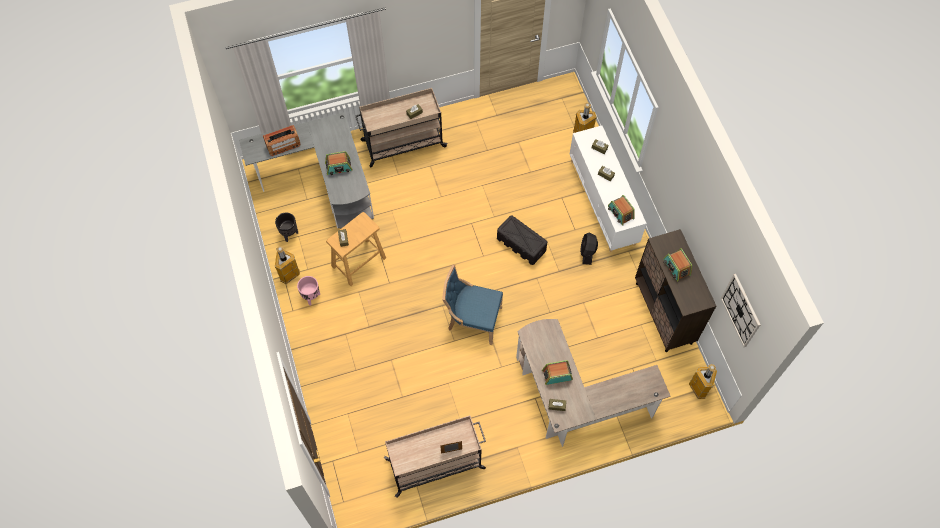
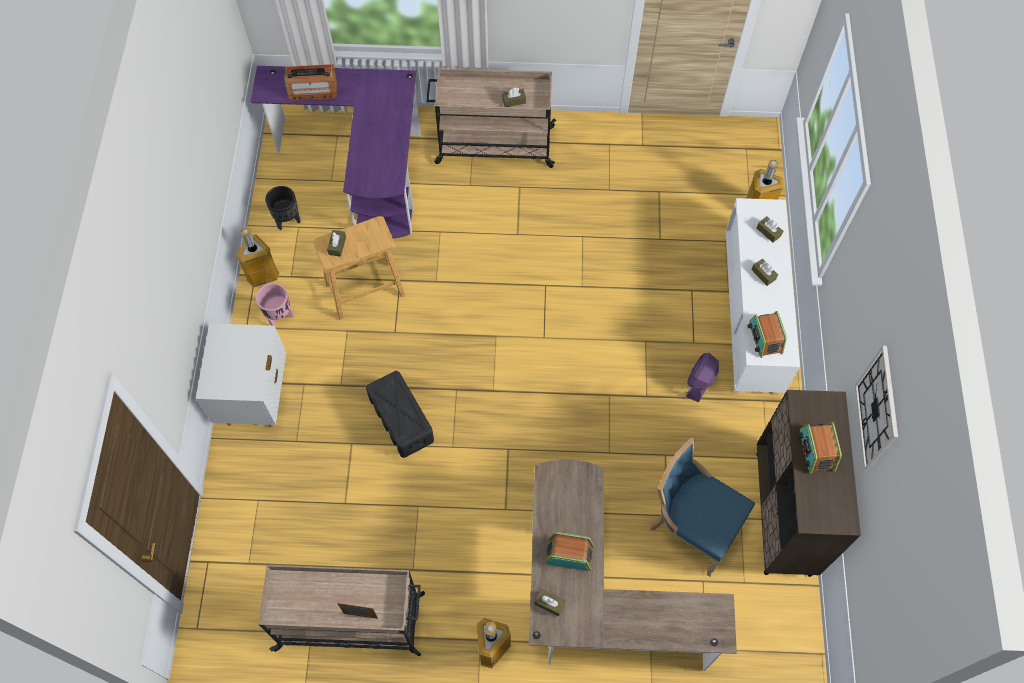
camera: 20 degrees right, 0 degrees up
grey desk [239,112,374,228] -> purple desk [251,66,421,238]
radio [325,151,353,175] -> none
blue chair [442,265,503,345] -> blue chair moved to [650,437,755,577]
black storage box [497,215,547,265] -> black storage box moved to [366,371,434,458]
black fan [580,233,598,265] -> purple fan [686,353,719,403]
trash can [689,364,717,399] -> trash can moved to [477,618,511,668]
wall clock [721,274,761,347] -> wall clock moved to [855,346,898,471]
none -> white nightstand [196,323,286,427]

